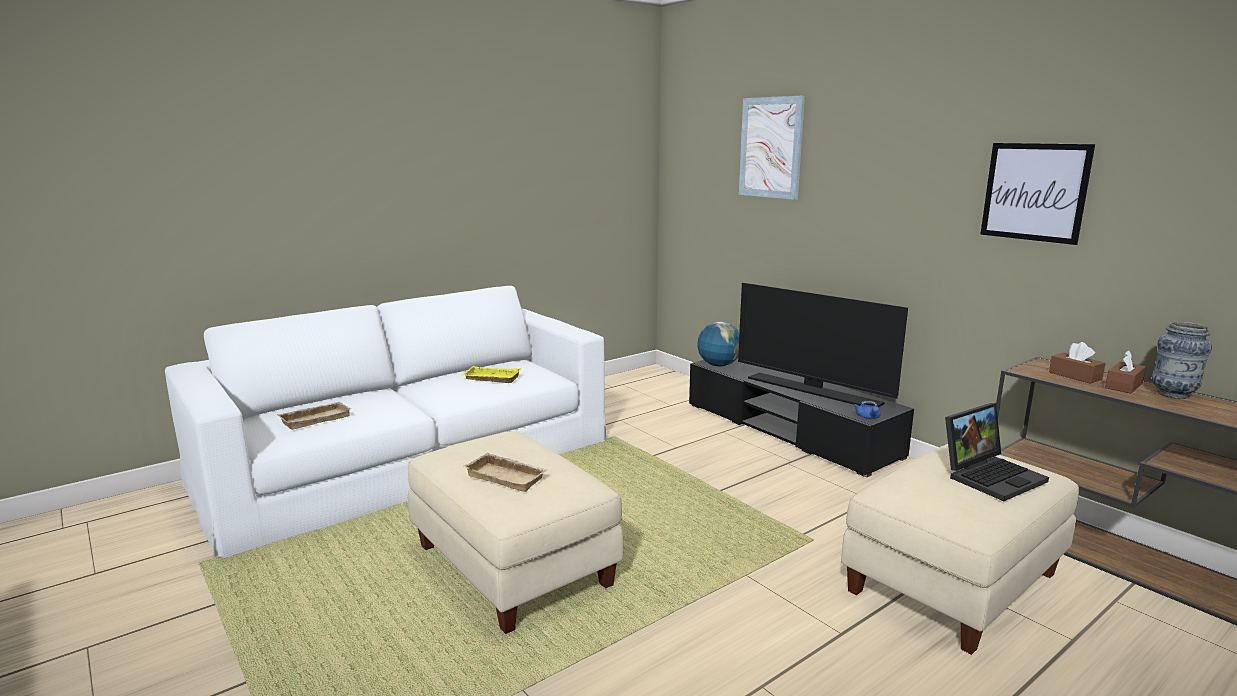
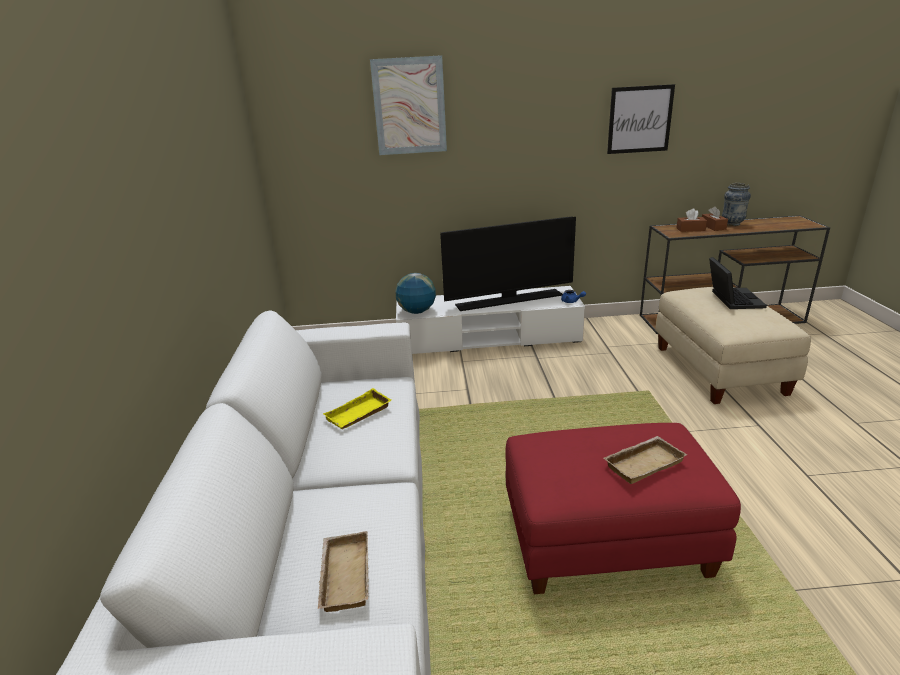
camera: 55 degrees left, 10 degrees up
beige ottoman [408,431,623,634] -> red ottoman [505,423,741,594]
black tv stand [689,358,914,478] -> white tv stand [396,286,585,354]

